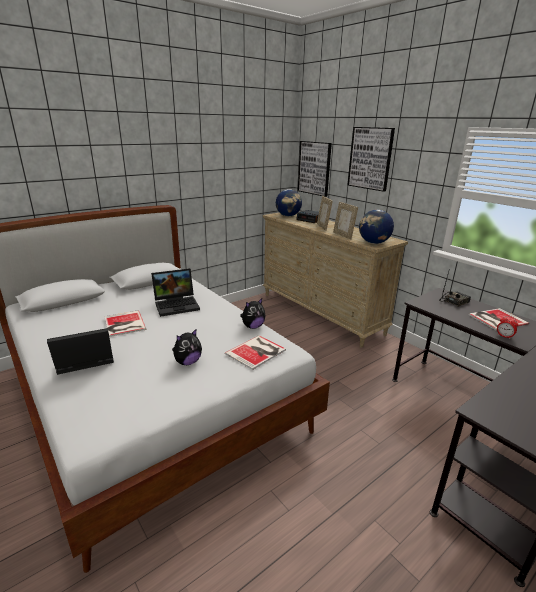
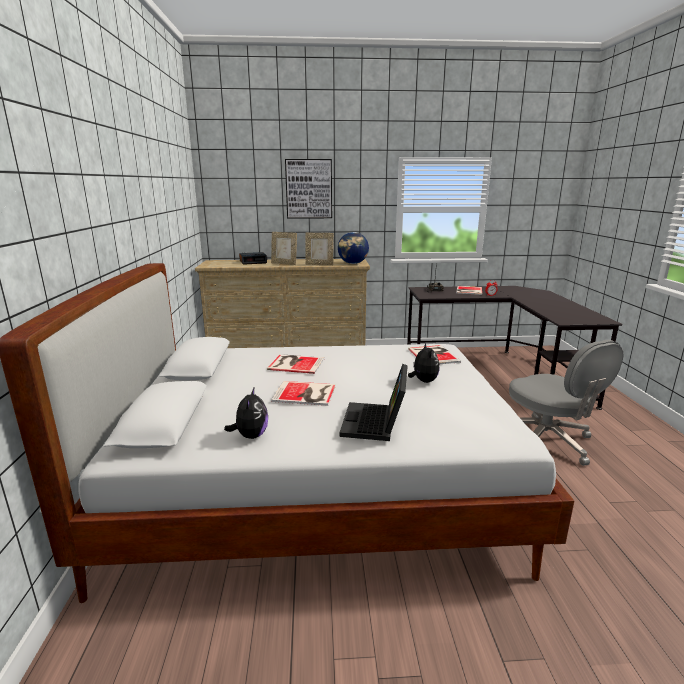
camera: 55 degrees left, 5 degrees down
laptop [151,268,200,317] -> book [267,354,324,374]
plush toy [240,298,266,329] -> plush toy moved to [224,386,268,439]
globe [276,189,302,216] -> none
picture [298,141,332,197] -> none
none -> grey office chair [509,340,624,466]

